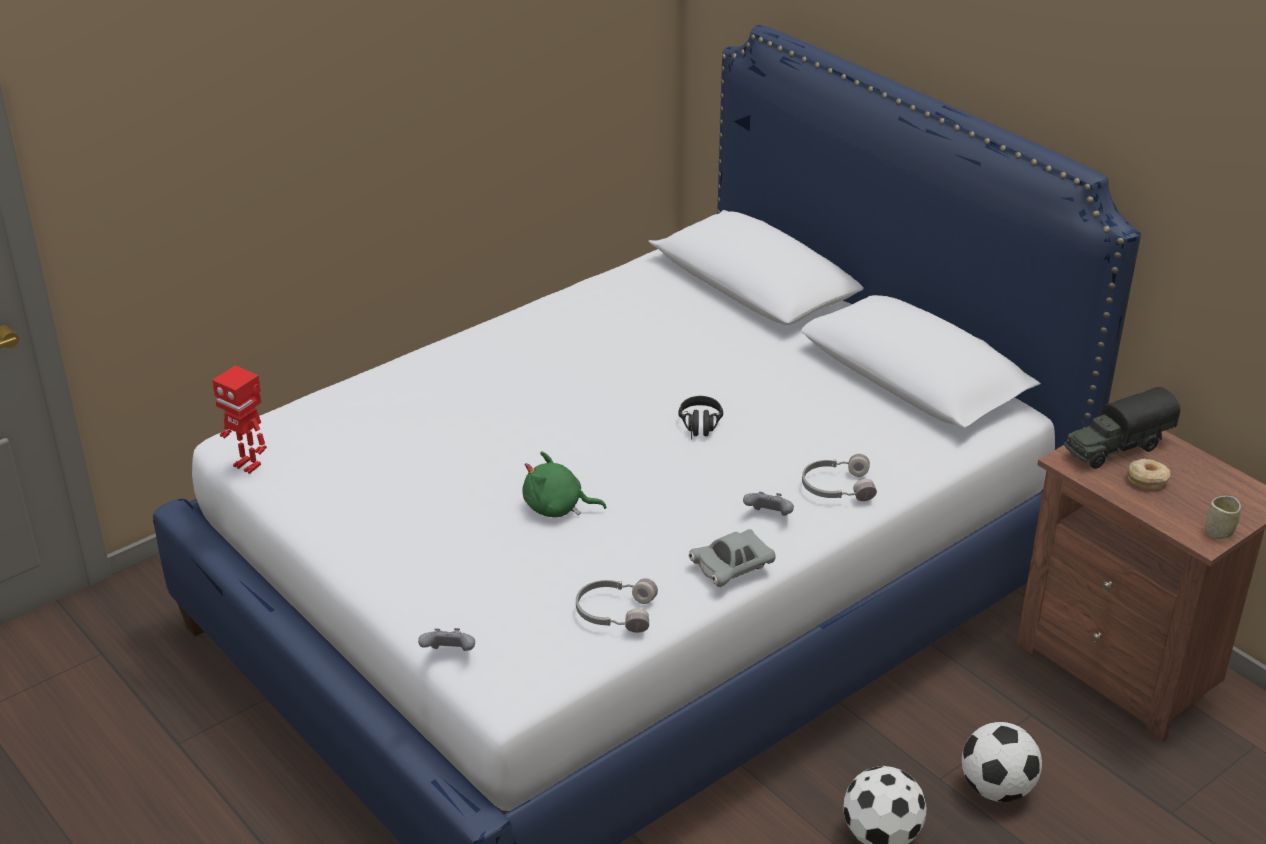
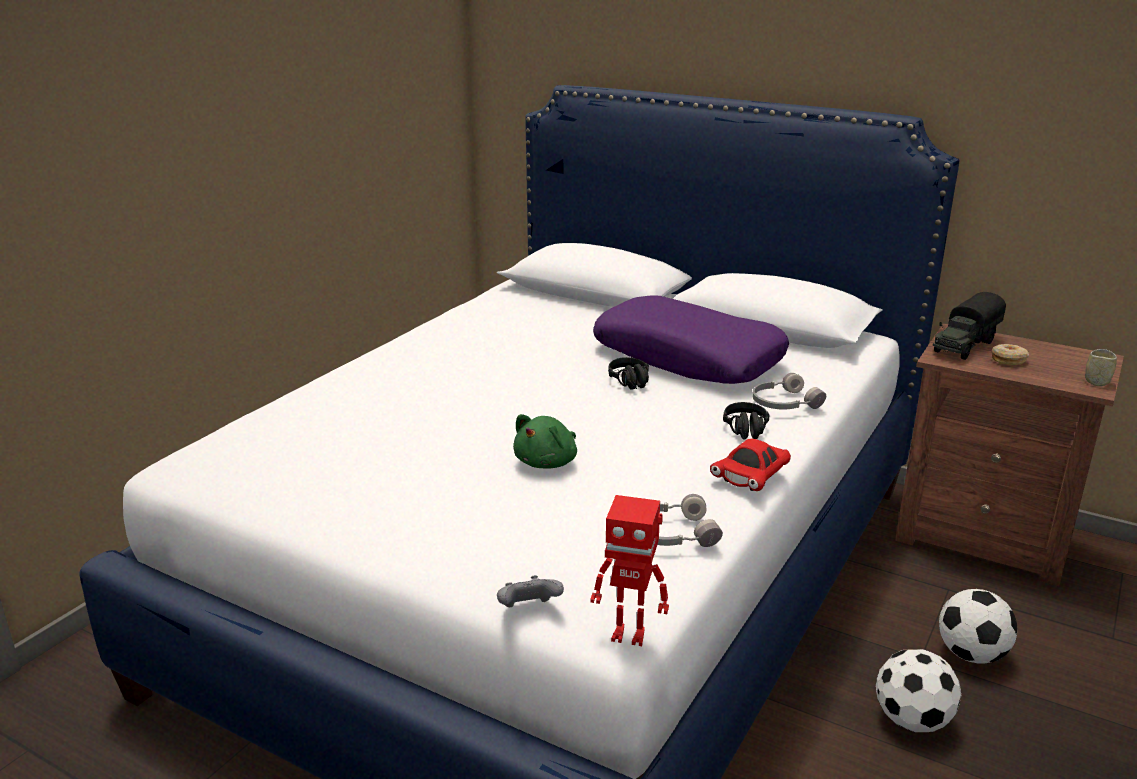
camera: 20 degrees left, 10 degrees down
toy robot [212,365,267,474] -> toy robot moved to [590,495,669,646]
green plush toy [522,451,606,518] -> green plush toy turned 45 degrees counterclockwise [513,414,577,469]
grey toy car [689,529,776,587] -> red toy car [710,439,791,491]
grey game controller [743,492,794,516] -> black headphones [723,402,770,440]
none -> purple pillow [593,295,789,384]

